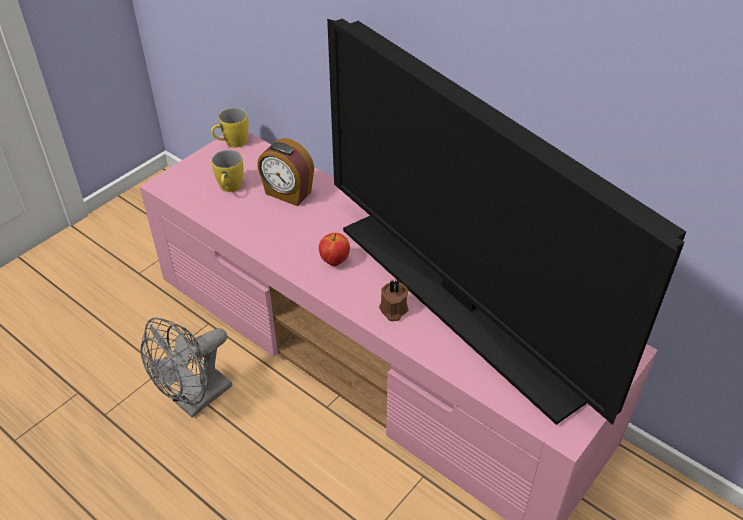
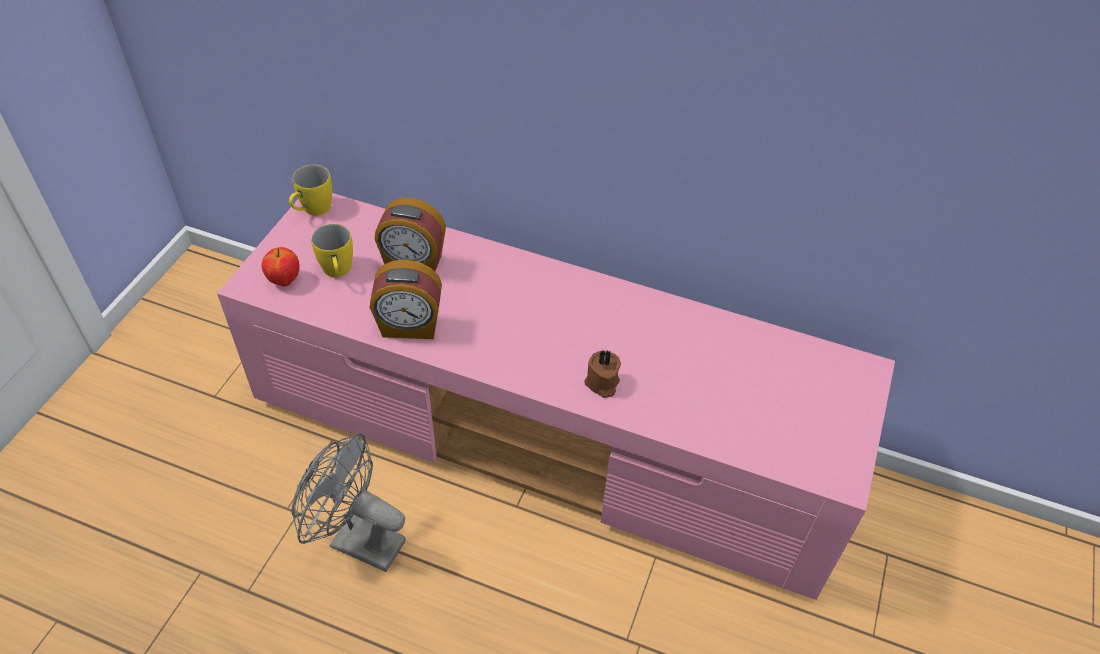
camera: 20 degrees left, 5 degrees up
grey fan [141,318,232,417] -> grey fan turned 90 degrees clockwise [291,433,406,572]
apple [319,233,350,266] -> apple moved to [261,247,300,287]
television [327,18,686,425] -> none
none -> alarm clock [370,259,442,339]

